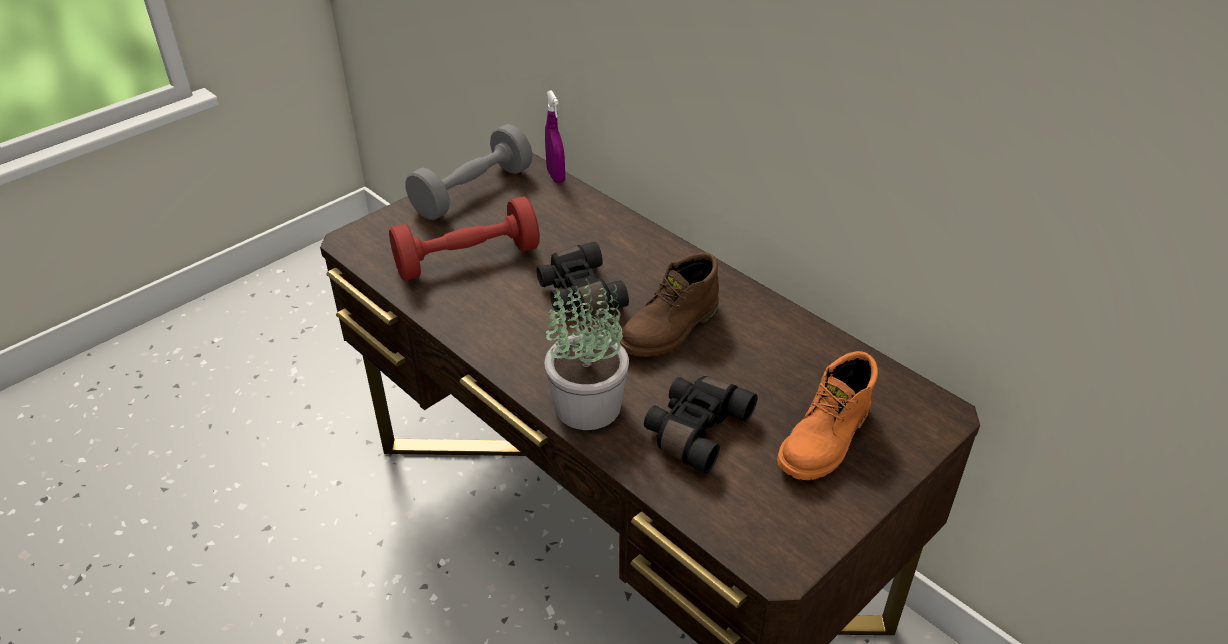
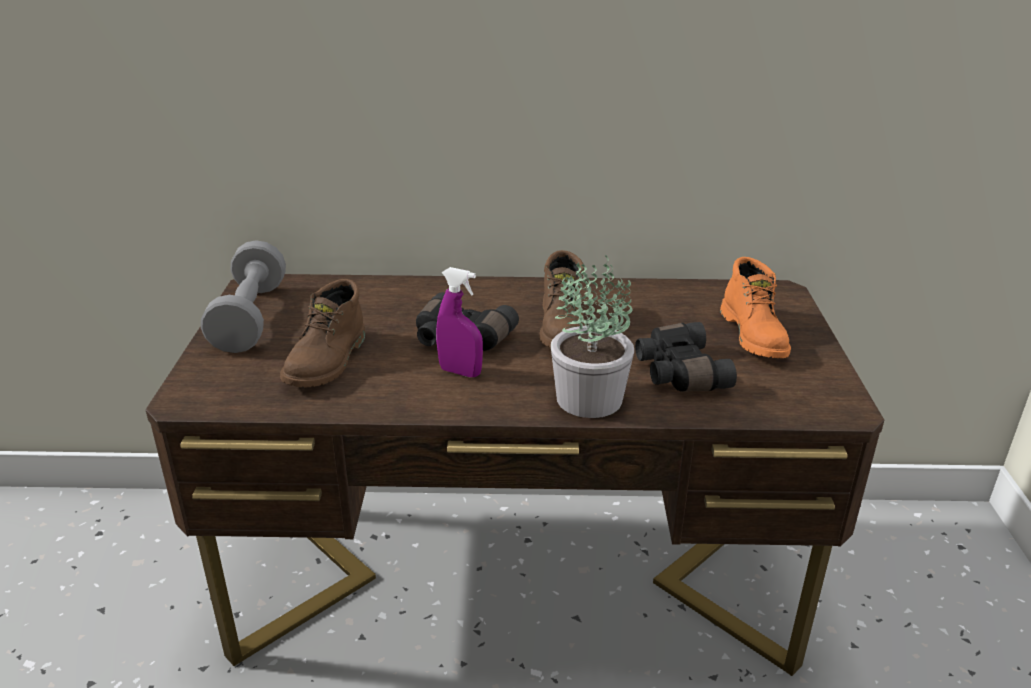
camera: 45 degrees left, 10 degrees down
red dumbbell [389,197,540,281] -> brown boot [280,279,365,388]
purple spray bottle [545,90,565,183] -> purple spray bottle moved to [436,267,483,377]

